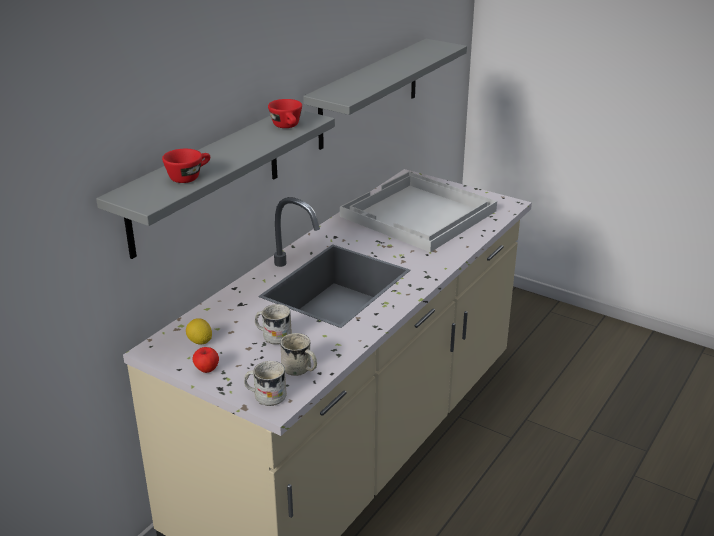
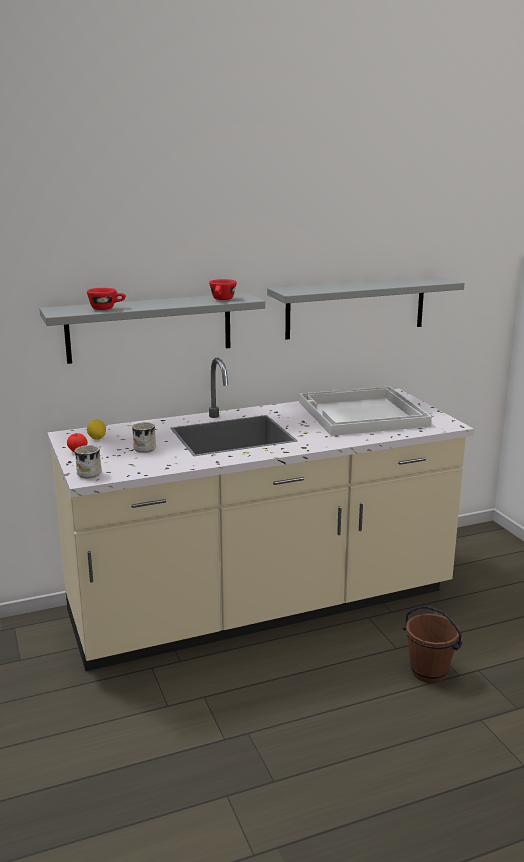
camera: 35 degrees right, 10 degrees down
white mug [280,333,317,376] -> none
none -> brown bucket [403,606,463,683]

